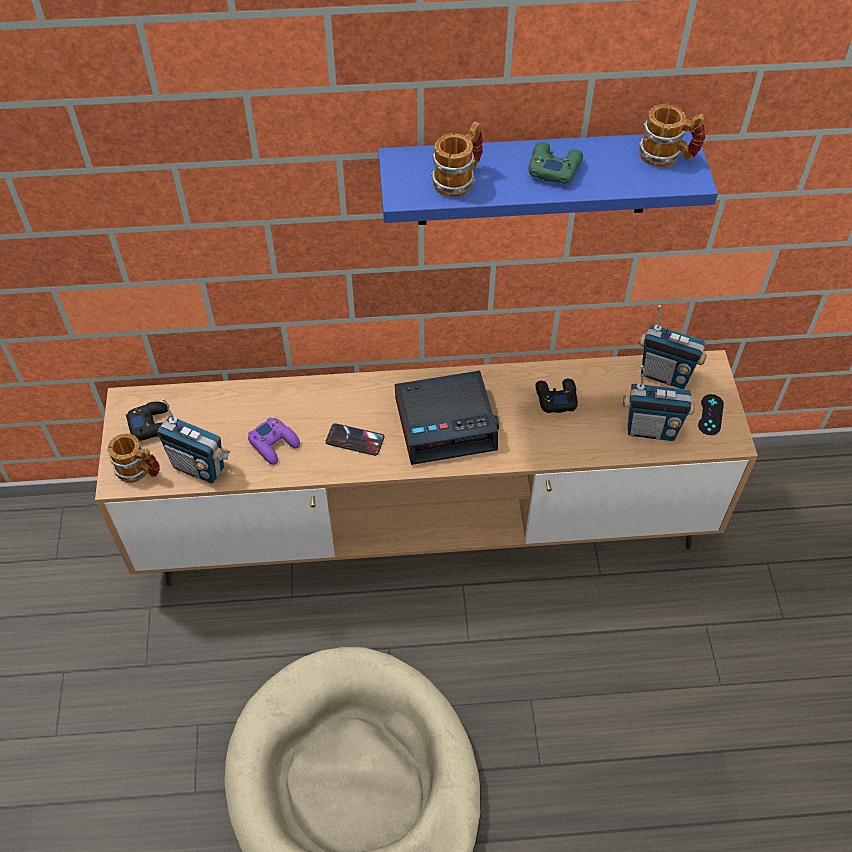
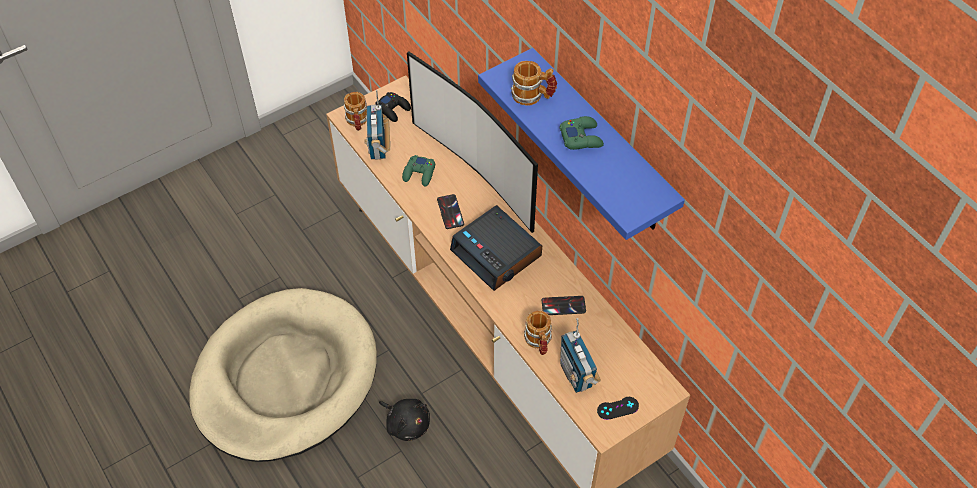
camera: 60 degrees right, 0 degrees up
purple game controller [248,418,300,465] -> green game controller [402,155,435,186]
black game controller [535,379,578,413] -> phone [542,296,586,315]
mug [639,104,705,167] -> mug moved to [524,310,552,355]
radio [639,305,707,389] -> none
none -> black plush toy [379,399,430,441]
none -> television [407,51,538,233]

